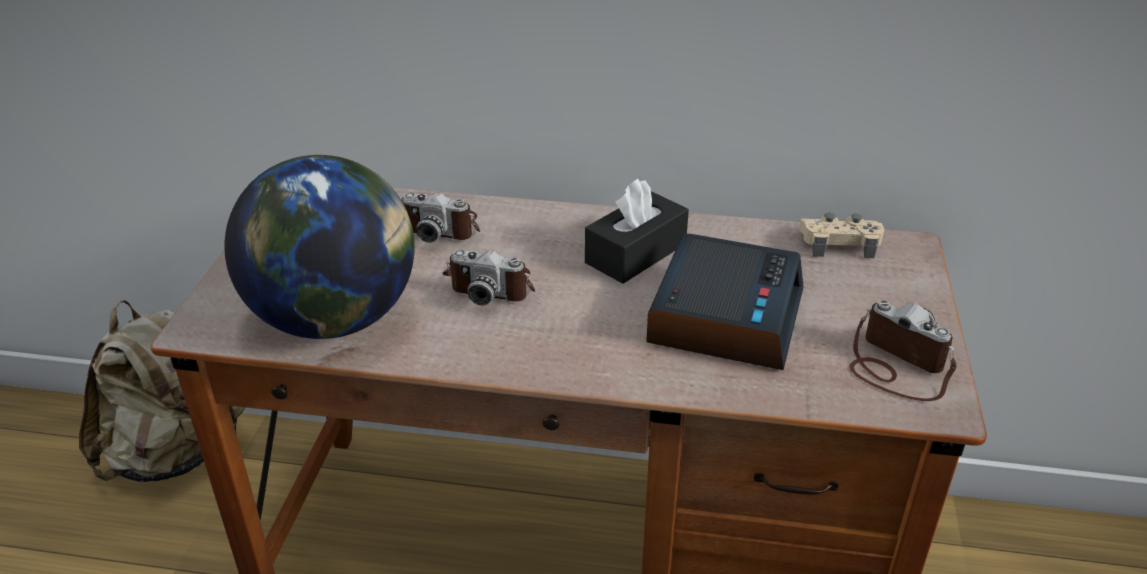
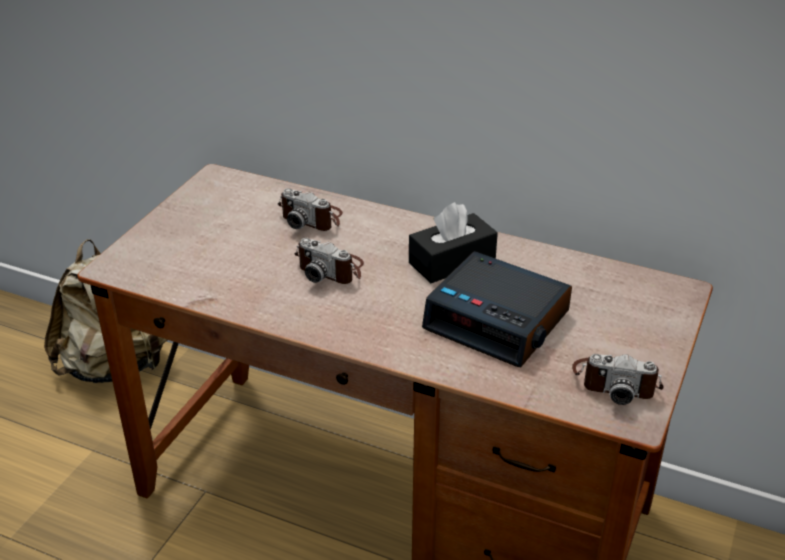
camera: 15 degrees right, 0 degrees up
globe [224,155,415,339] -> none
alarm clock [646,234,803,370] -> alarm clock turned 90 degrees clockwise [422,251,572,367]
beige game controller [799,213,884,258] -> none
camera [849,300,957,401] -> camera turned 135 degrees clockwise [572,353,664,405]

